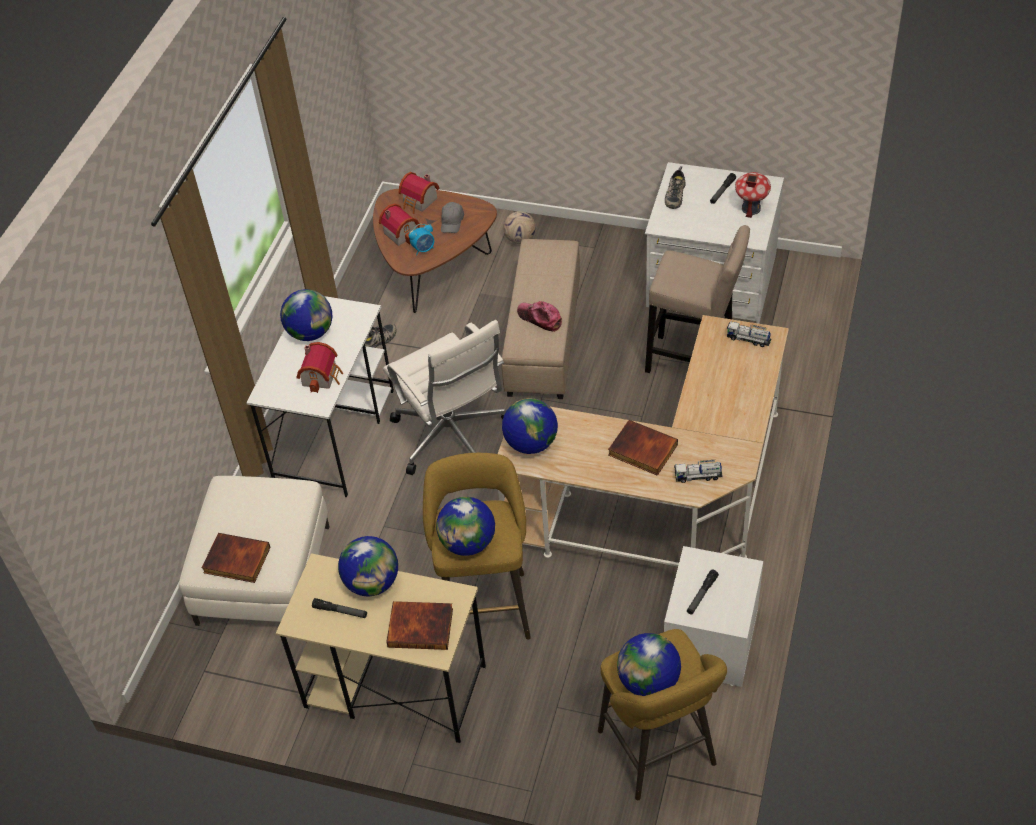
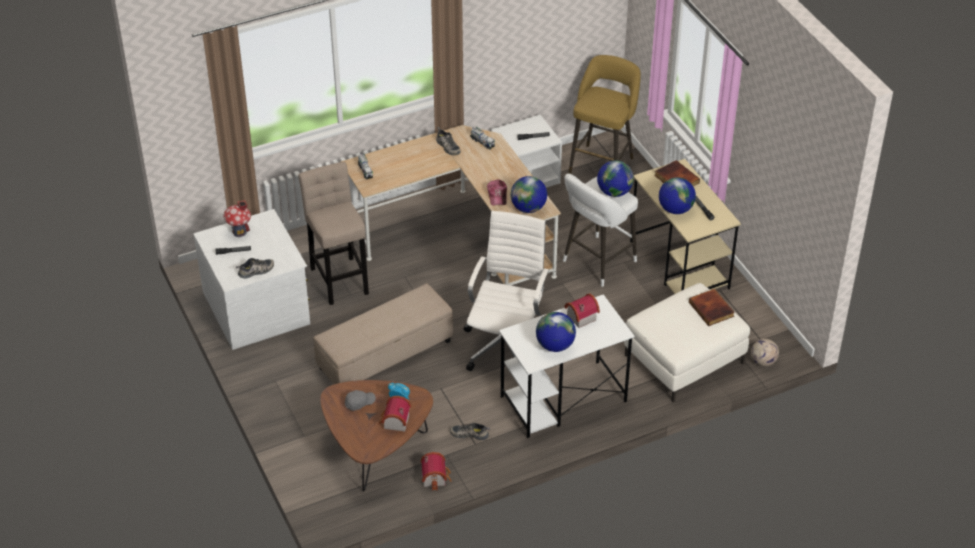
camera: 135 degrees left, 5 degrees down
toy house [399,172,440,214] -> toy house moved to [421,452,451,491]
yellow stool [423,453,531,640] -> white stool [563,173,638,287]
football [503,211,536,244] -> football moved to [751,339,779,366]
cap [517,301,562,332] -> cap moved to [487,180,507,206]
book [608,420,678,476] -> none
globe [617,633,681,696] -> none
none -> shoe [436,127,461,155]

